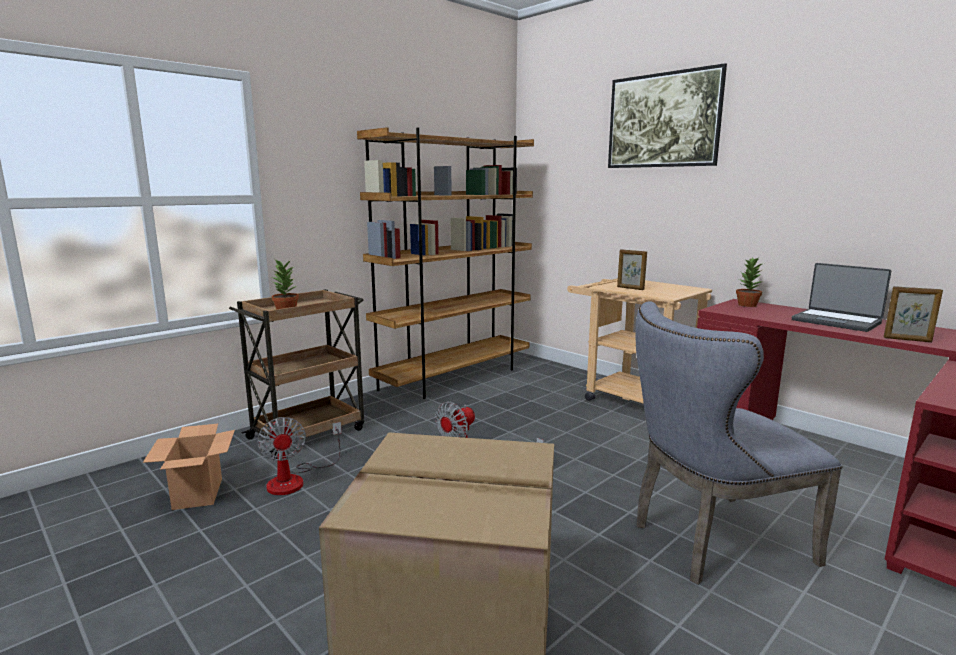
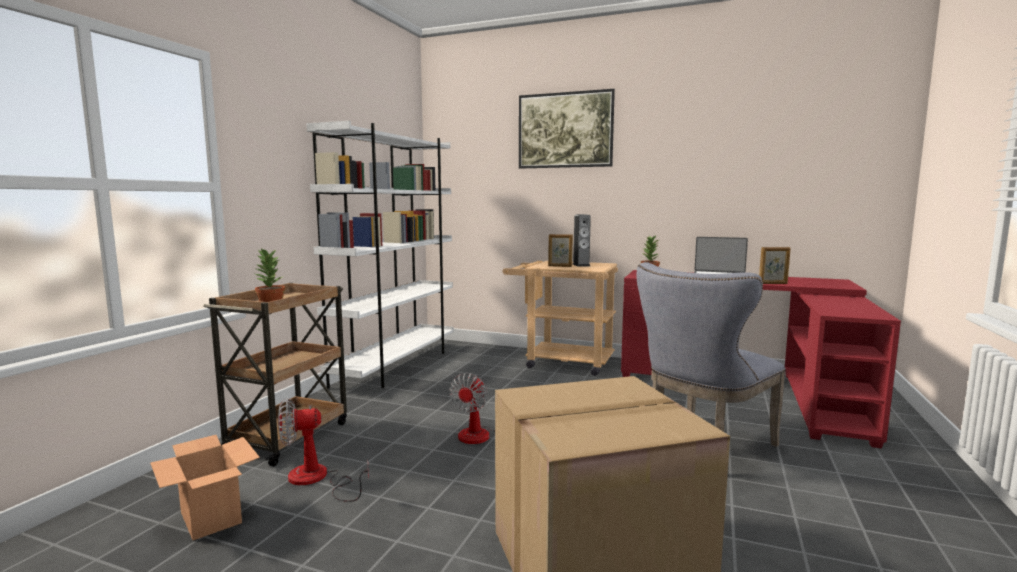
camera: 25 degrees left, 5 degrees down
fan [257,417,342,495] -> fan turned 120 degrees clockwise [278,398,369,502]
brown bookcase [357,127,534,399] -> white bookcase [306,121,454,389]
none -> speaker [573,214,591,267]

